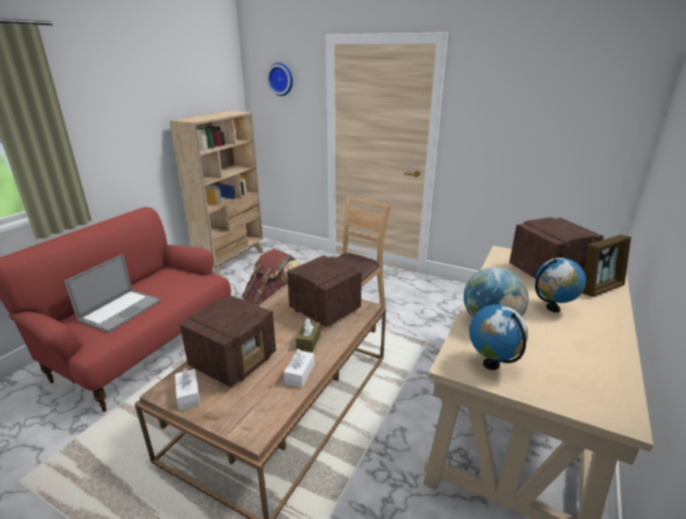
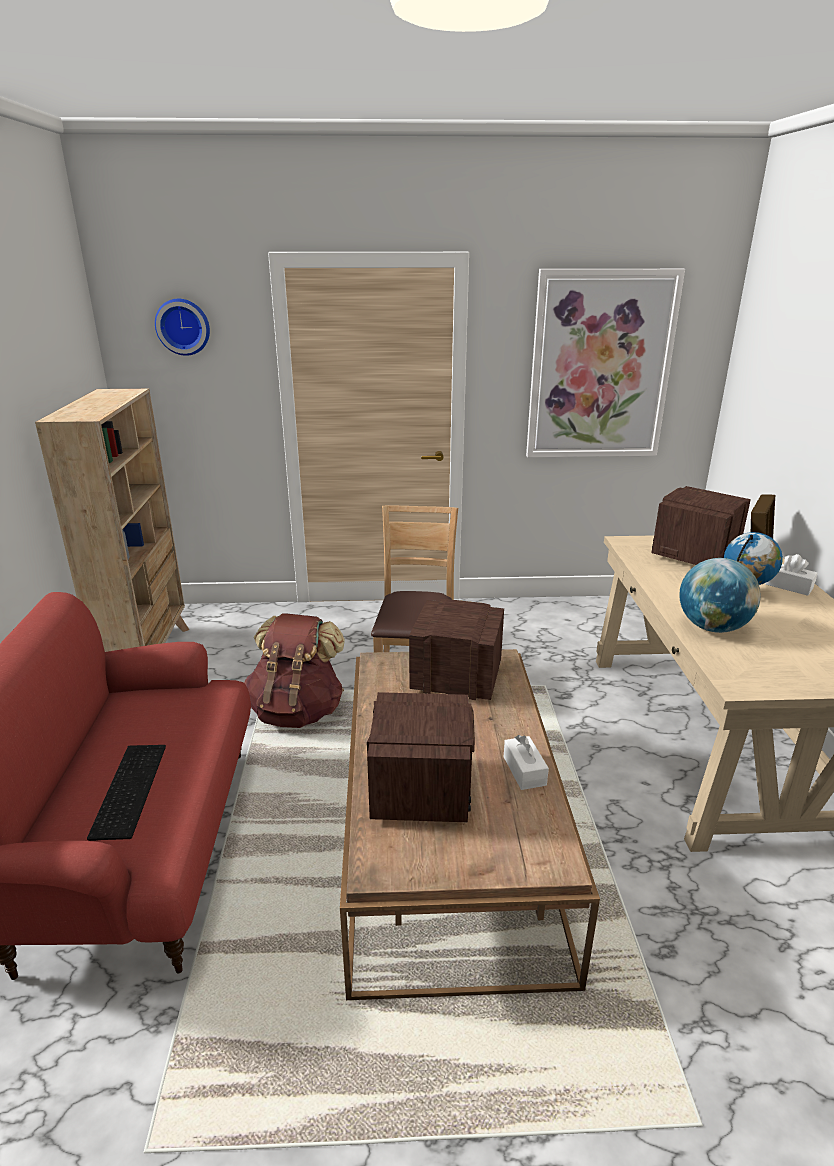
camera: 30 degrees left, 0 degrees up
laptop [65,254,161,333] -> keyboard [87,745,166,841]
white tissue box [175,368,200,410] -> white tissue box moved to [765,554,817,596]
brown tissue box [296,318,321,352] -> none
globe [469,304,528,370] -> none
none -> picture [526,269,685,457]

